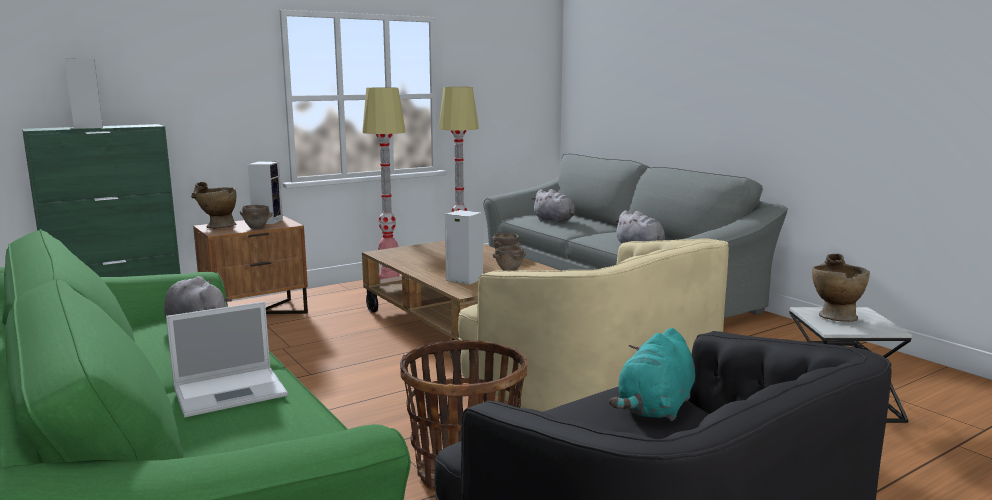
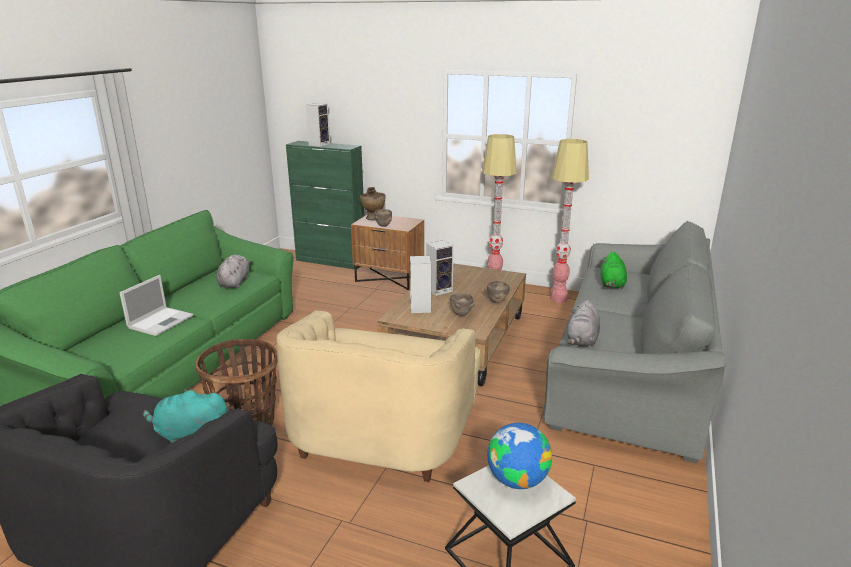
camera: 55 degrees right, 10 degrees up
laptop [166,301,288,417] -> laptop turned 90 degrees counterclockwise [119,275,193,336]
speaker [248,162,283,224] -> speaker moved to [426,240,454,296]
grey plush toy [531,189,575,223] -> green plush toy [600,251,627,289]
beige vase [812,253,870,322] -> globe [487,423,552,489]

